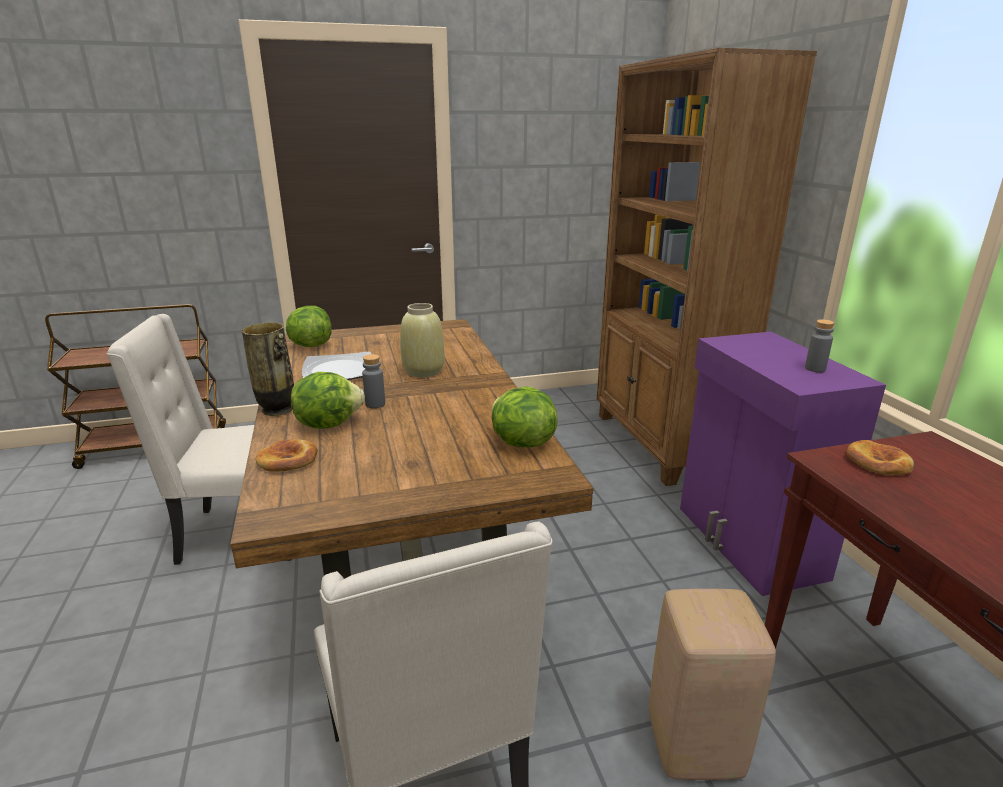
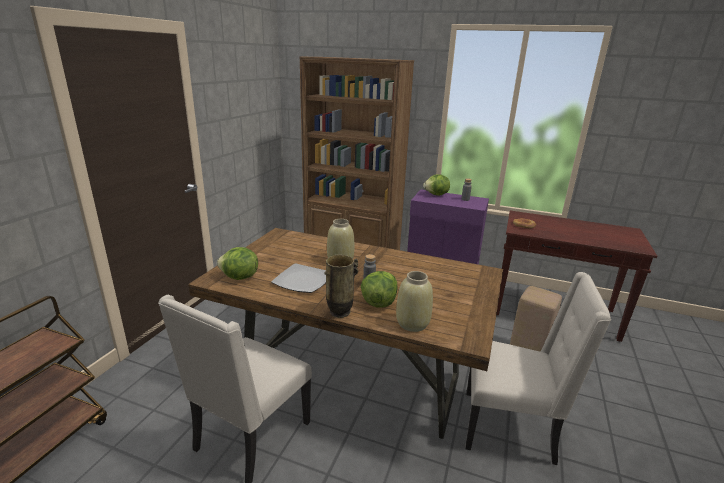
camera: 55 degrees left, 0 degrees up
bread [256,439,318,472] -> beige vase [396,271,433,332]
lettuce [491,386,558,447] -> lettuce moved to [423,174,450,196]

